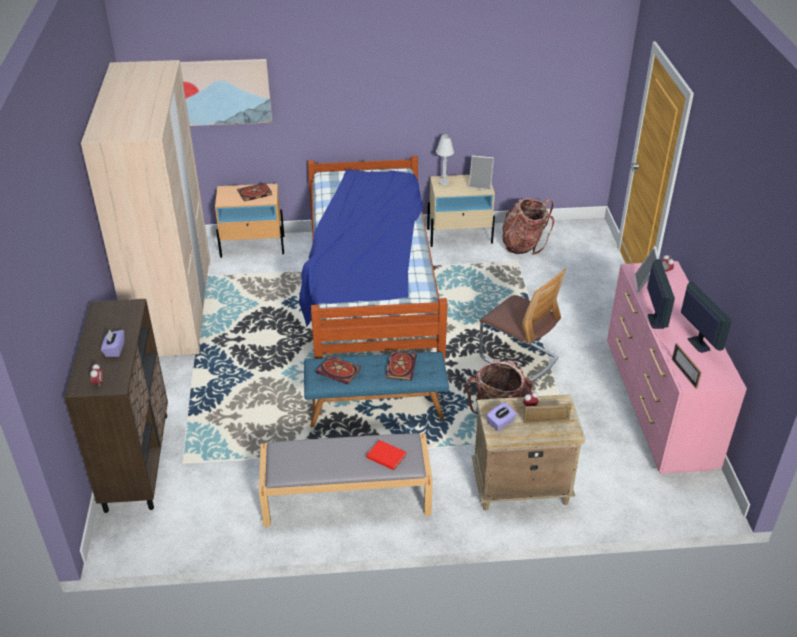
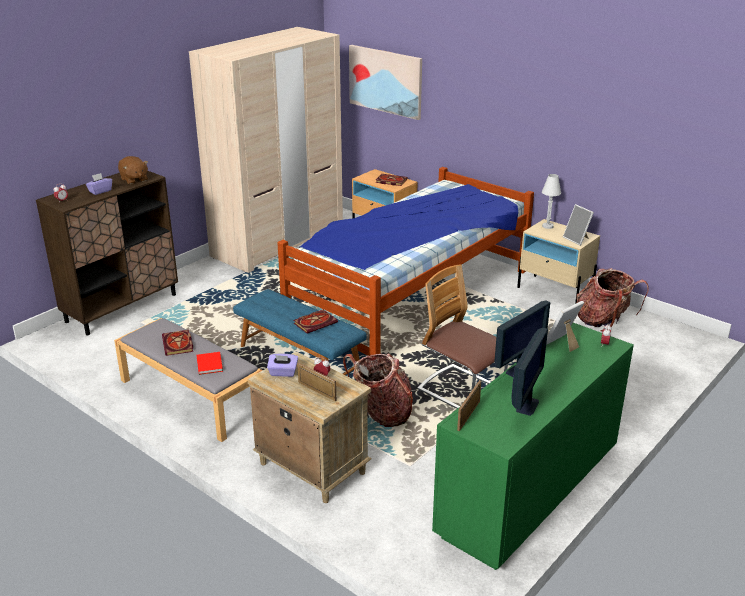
camera: 45 degrees right, 10 degrees down
book [316,356,361,385] -> book moved to [162,330,193,356]
chair [479,268,566,382] -> chair turned 135 degrees clockwise [417,264,508,409]
pink dresser [607,261,747,474] -> green dresser [432,323,634,570]
none -> brown plush toy [118,156,148,184]

